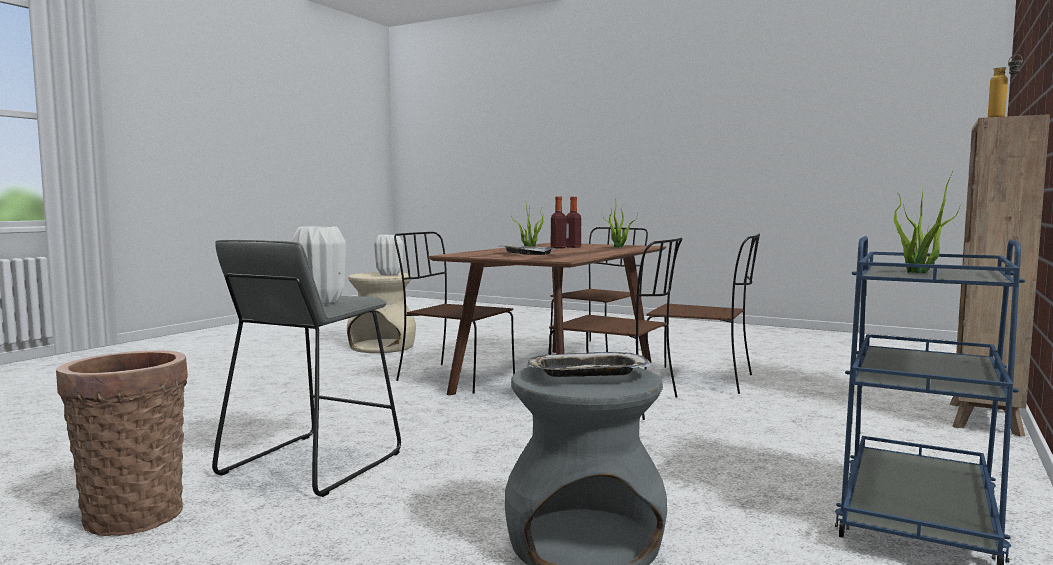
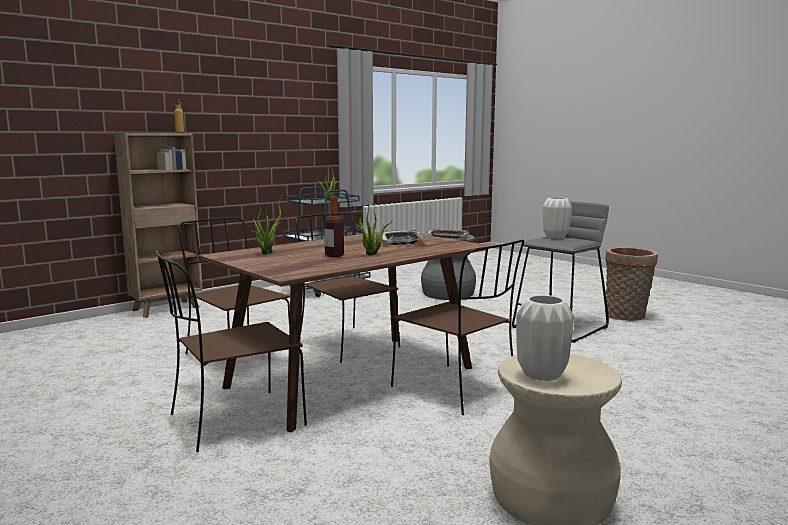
camera: 160 degrees left, 5 degrees up
bottle [566,197,581,248] -> none

